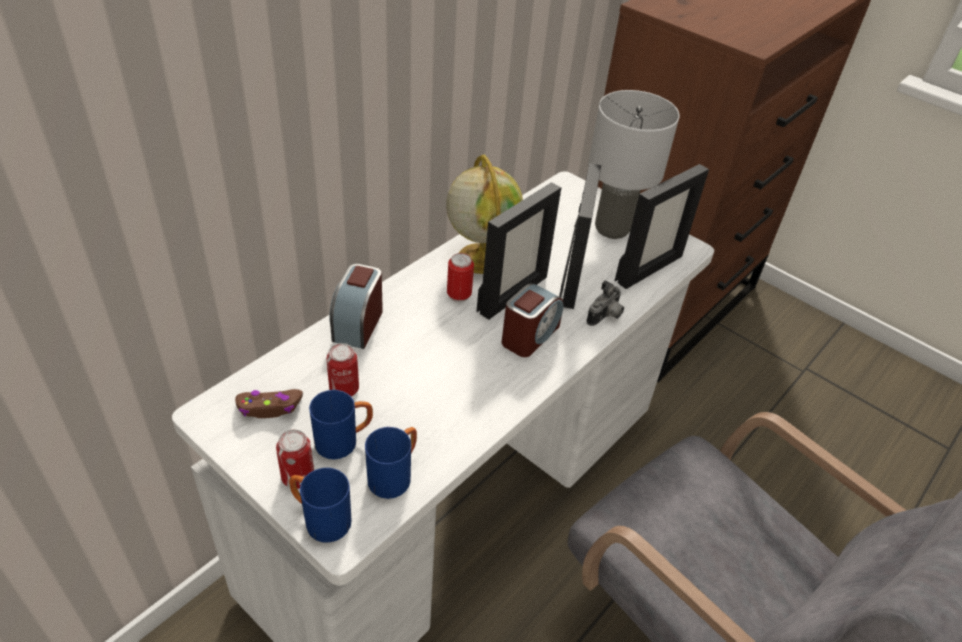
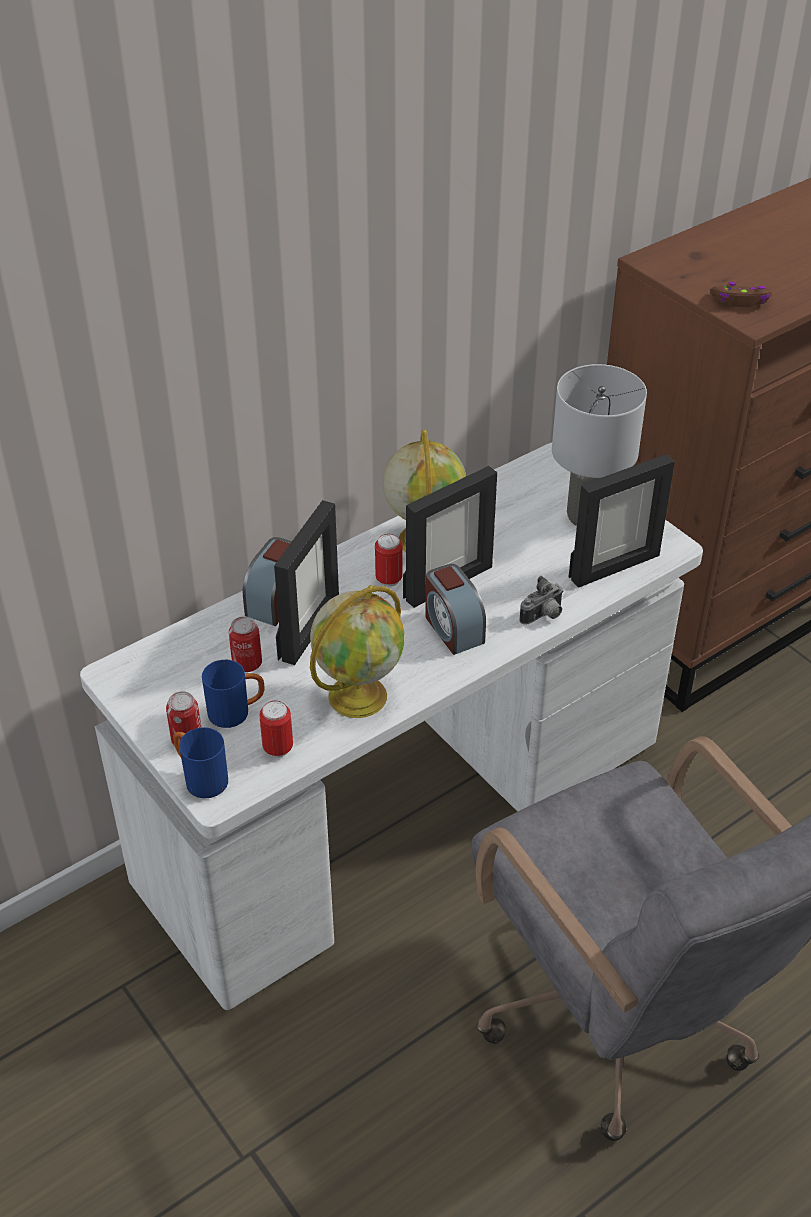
camera: 15 degrees right, 0 degrees up
brown game controller [235,389,303,418] -> brown game controller moved to [710,282,772,307]
blue mug [365,427,417,499] -> can [260,701,293,758]
alarm clock [502,283,564,357] -> alarm clock turned 105 degrees clockwise [425,564,486,655]
picture frame [559,163,601,309] -> picture frame moved to [274,500,339,665]
none -> globe [310,585,405,718]

